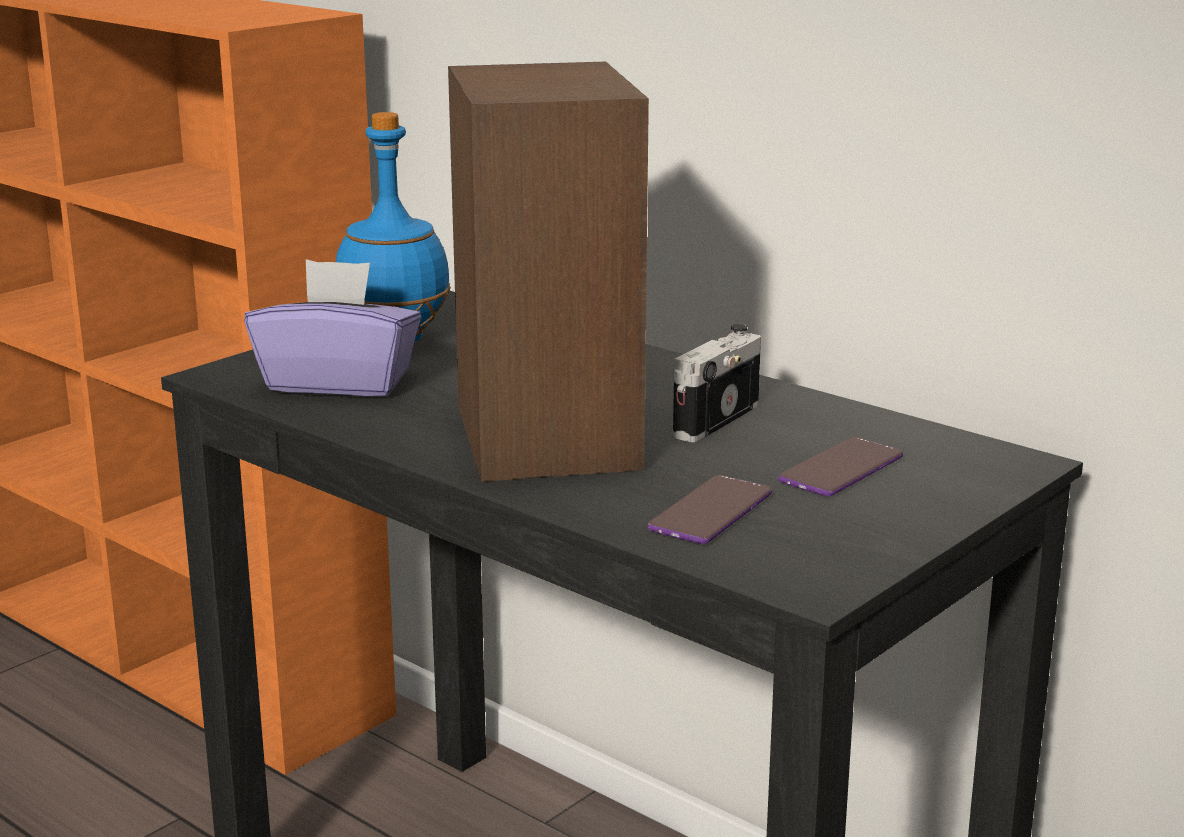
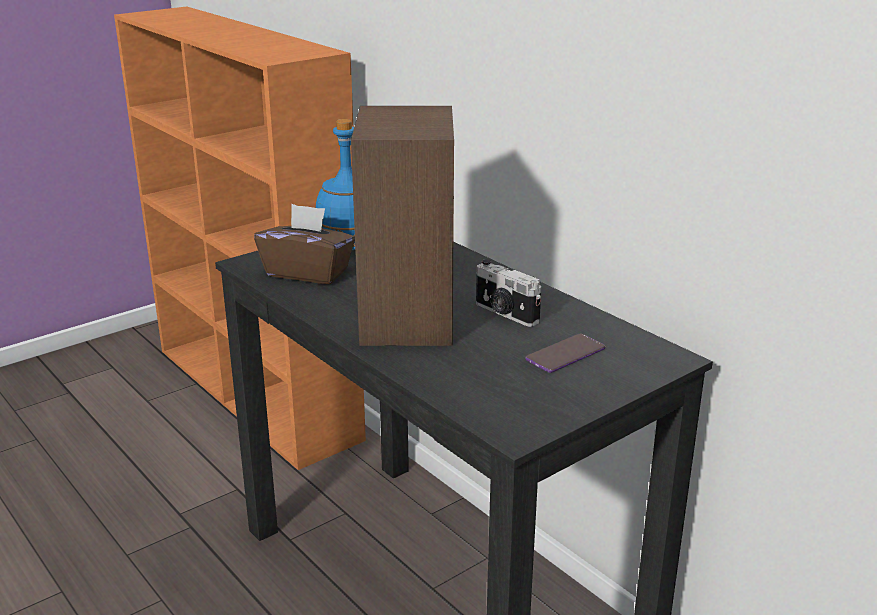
camera: 10 degrees right, 5 degrees up
purple tissue box [244,259,422,397] -> brown tissue box [254,204,355,284]
phone [648,475,772,544] -> none
camera [673,324,761,442] -> camera turned 90 degrees counterclockwise [476,259,541,327]

